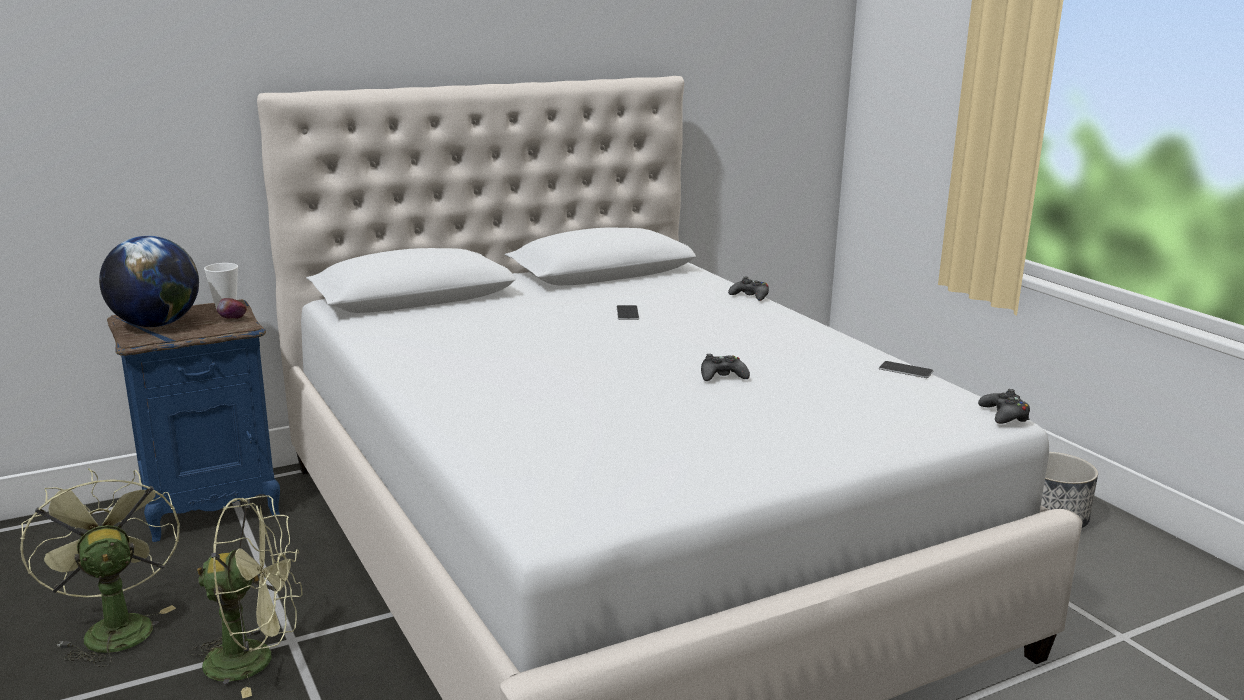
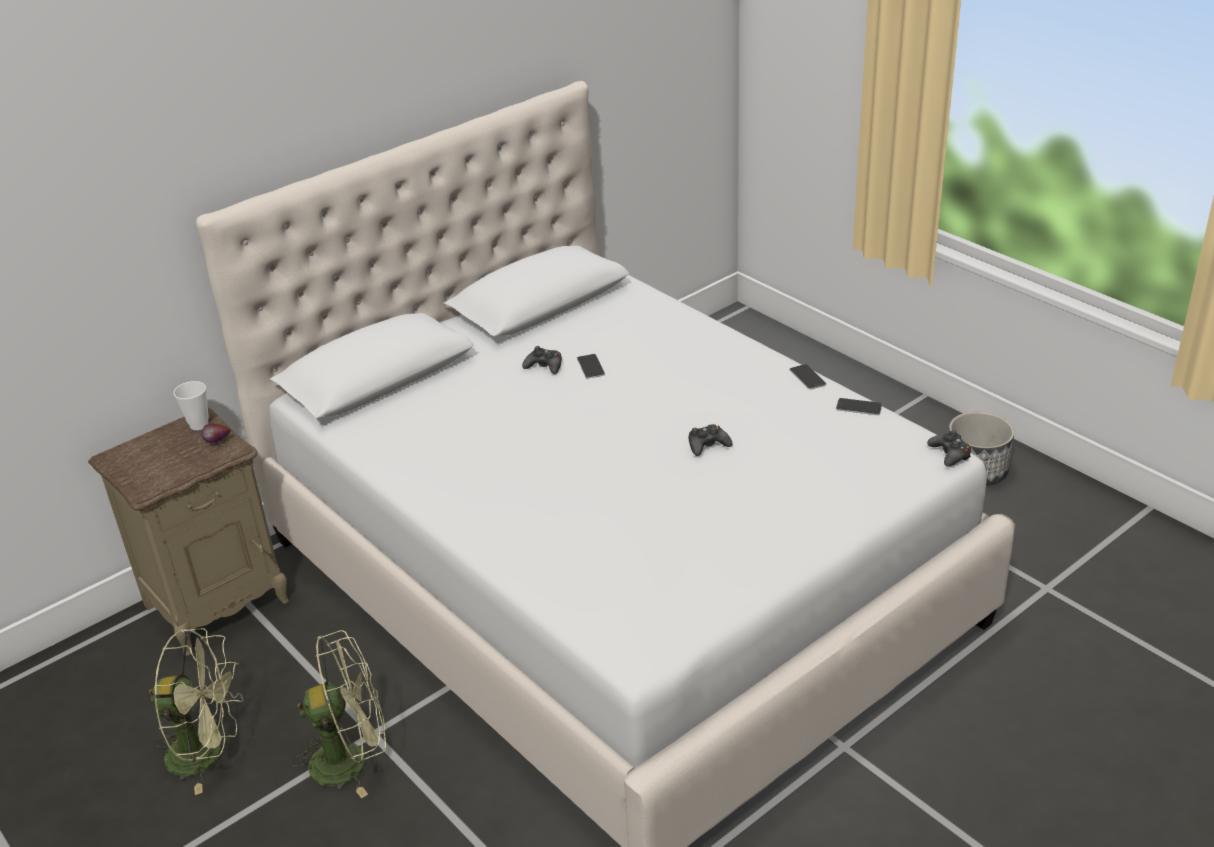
camera: 10 degrees left, 15 degrees up
green fan [20,468,180,667] -> green fan turned 135 degrees clockwise [149,628,243,795]
globe [99,236,199,327] -> none
blue nightstand [107,299,280,542] -> beige nightstand [88,407,289,656]
black game controller [728,277,769,301] -> black game controller moved to [522,346,562,374]
none -> phone [789,364,827,390]

